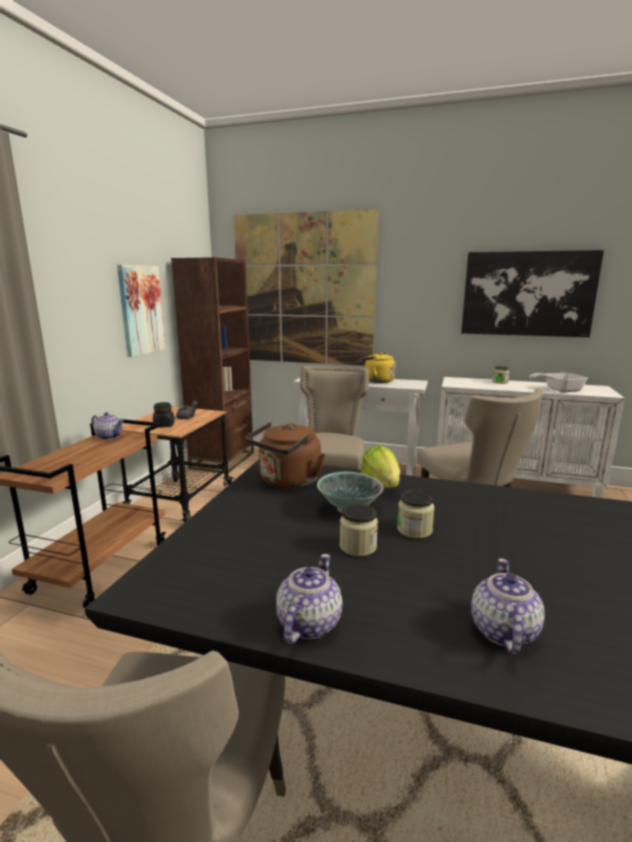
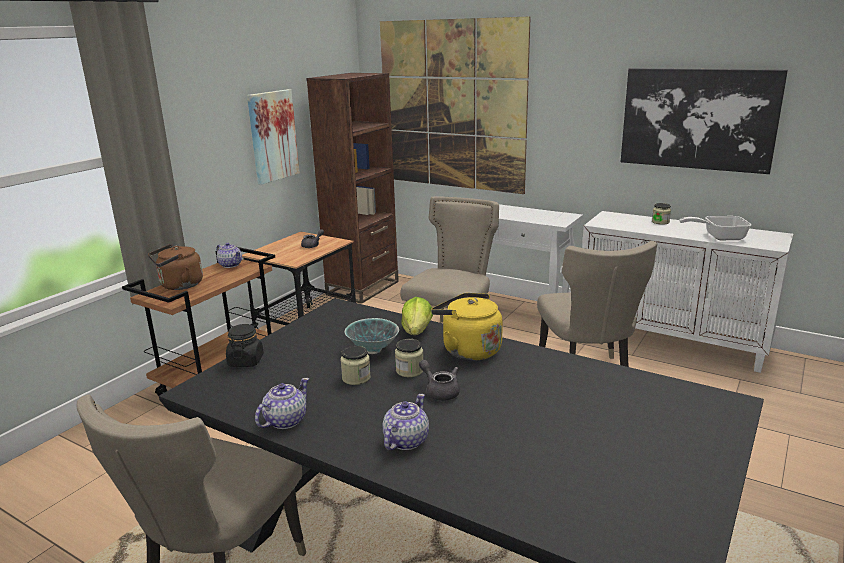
camera: 15 degrees right, 5 degrees up
black jar [153,402,175,427] -> black jar moved to [226,324,264,367]
brown kettle [246,422,326,489] -> brown kettle moved to [148,244,203,290]
yellow kettle [360,352,395,383] -> yellow kettle moved to [431,293,503,361]
none -> grey teapot [419,360,460,401]

